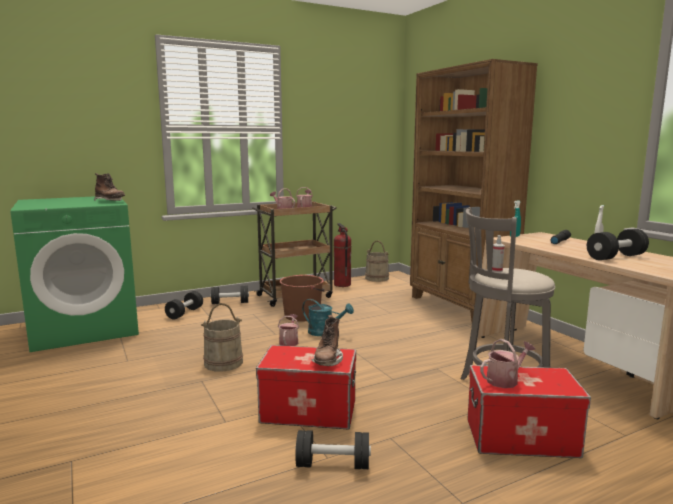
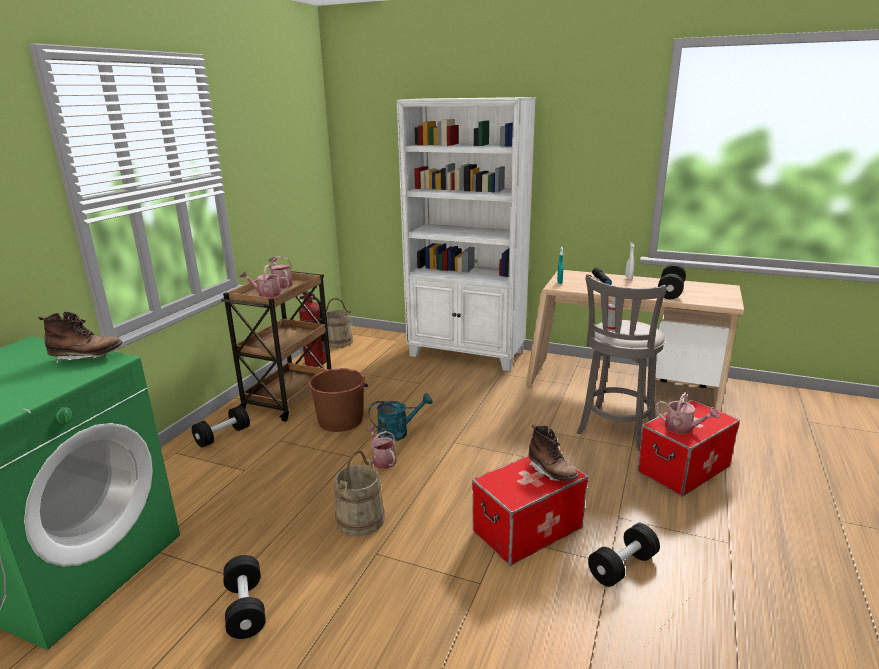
camera: 40 degrees left, 10 degrees up
black dumbbell [165,291,203,319] -> black dumbbell moved to [223,555,266,639]
brown bookcase [410,59,538,322] -> white bookcase [397,97,536,372]
watering can [480,339,535,388] -> watering can turned 105 degrees clockwise [655,392,719,434]

